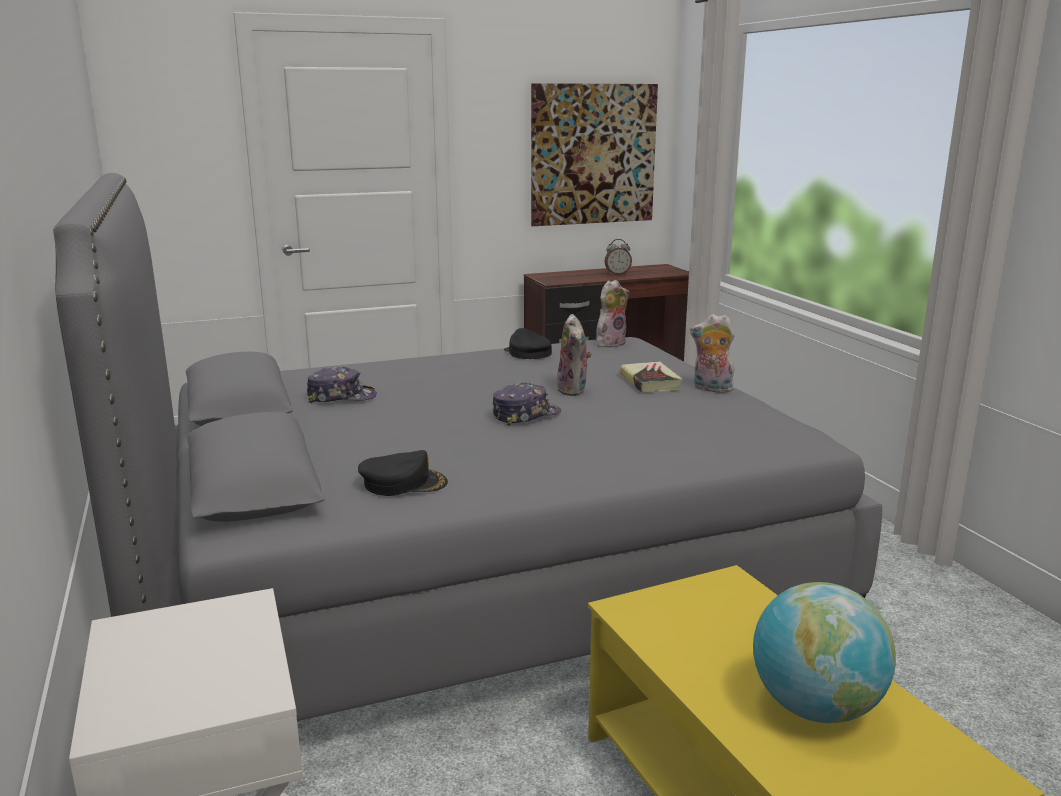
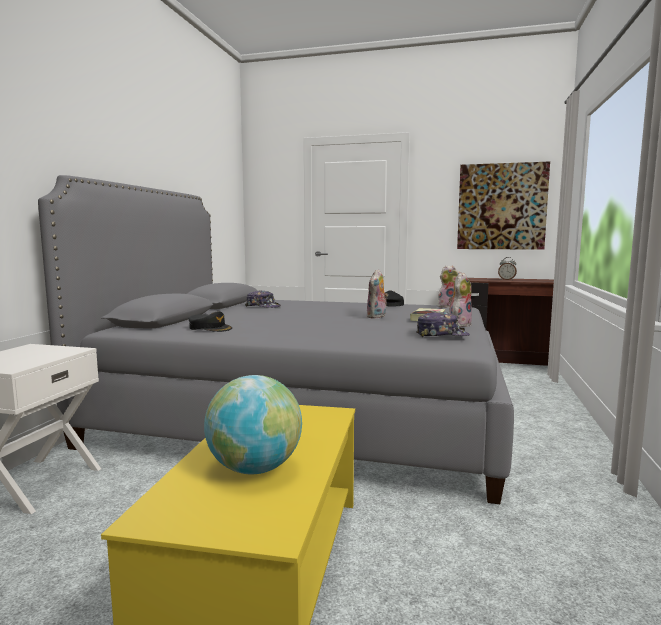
camera: 35 degrees right, 10 degrees down
cap [493,383,561,426] -> cap moved to [416,311,470,337]
plush toy [690,314,735,394] -> plush toy turned 75 degrees clockwise [449,272,472,327]

